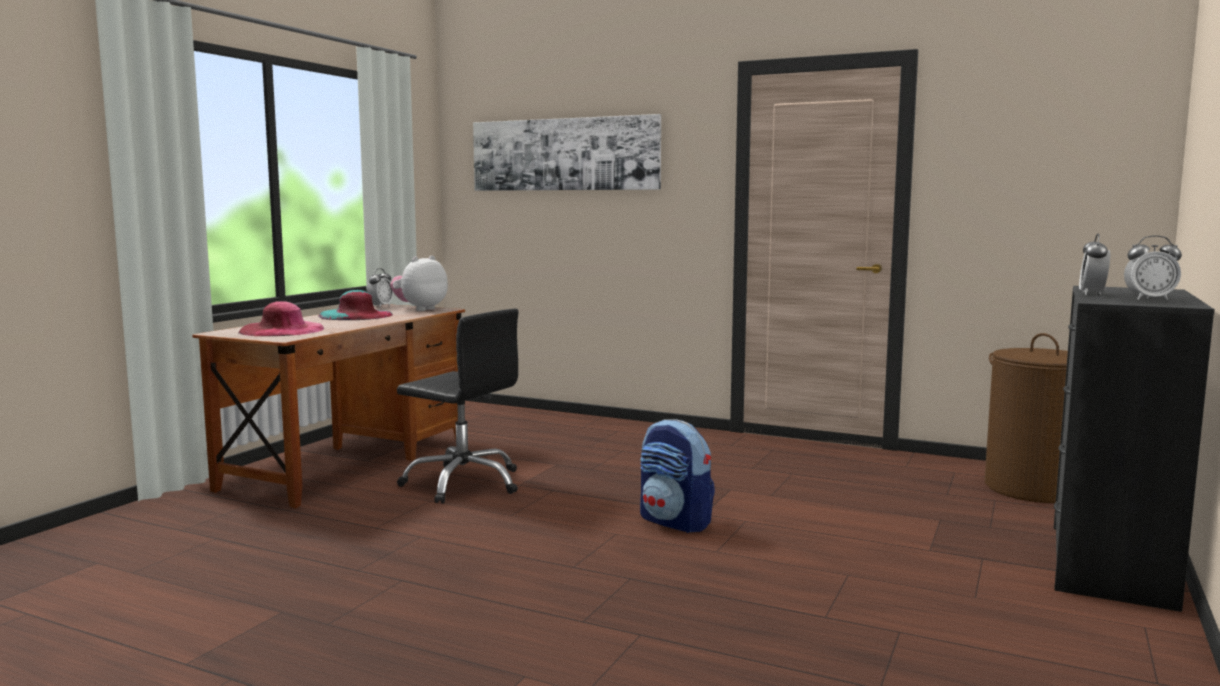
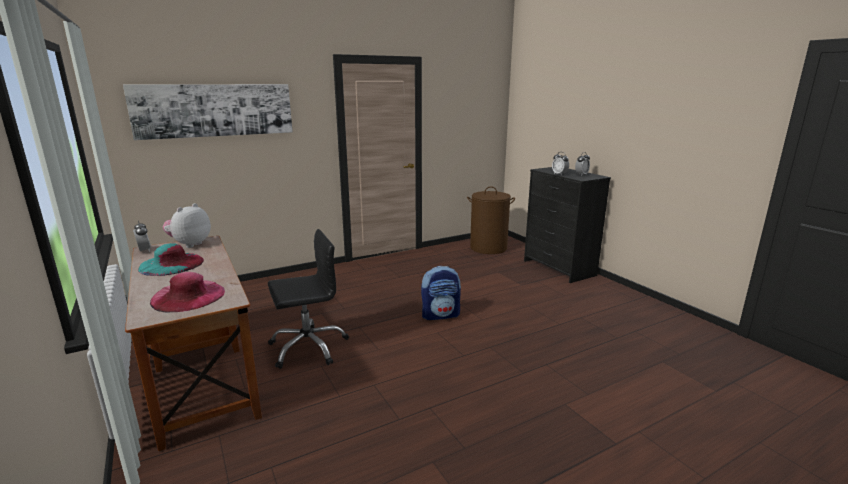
camera: 55 degrees left, 10 degrees up
plush toy [390,255,448,311] -> plush toy turned 45 degrees clockwise [163,203,211,248]

